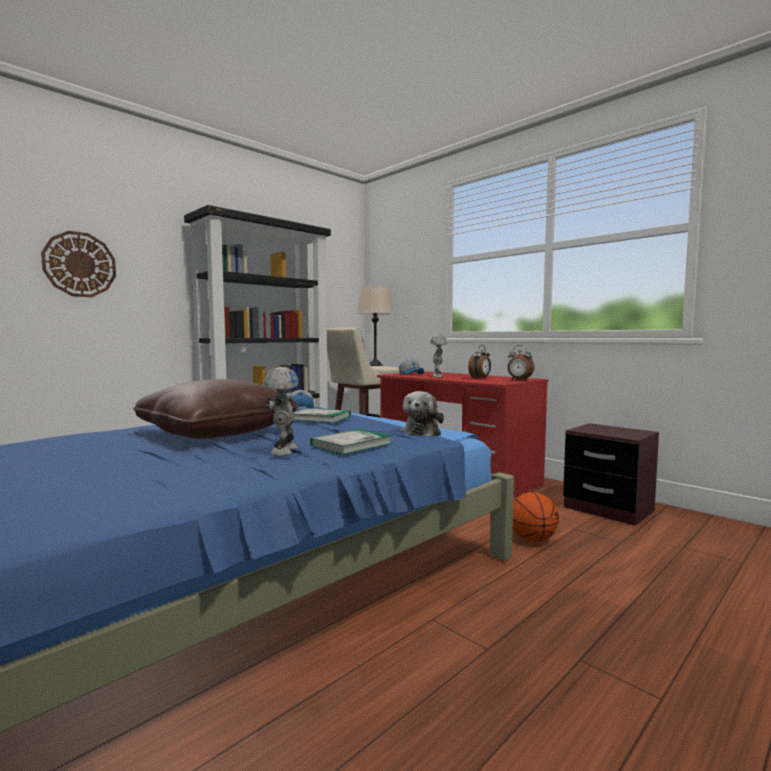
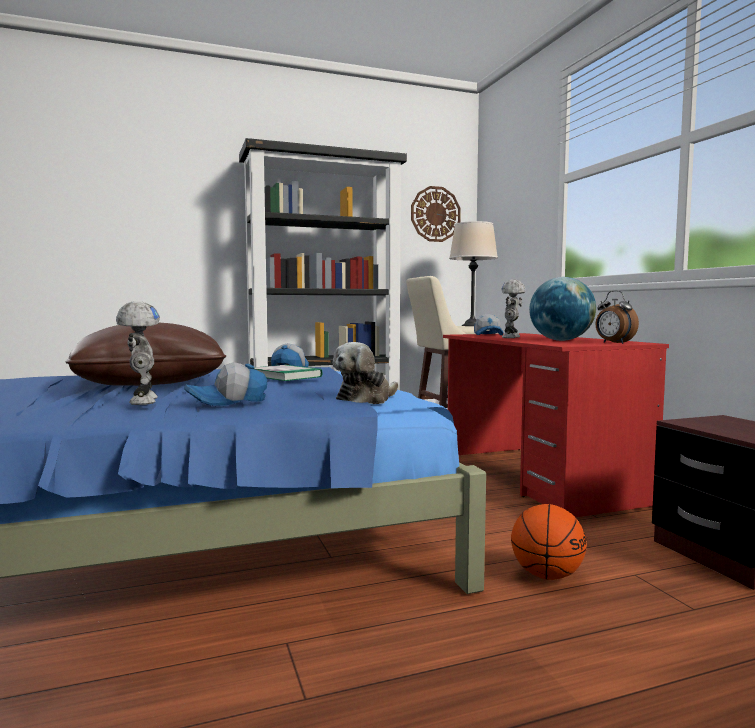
camera: 25 degrees right, 0 degrees up
wall clock [41,231,116,297] -> wall clock moved to [411,186,461,242]
toy robot [264,367,299,456] -> toy robot turned 45 degrees counterclockwise [116,301,160,405]
book [310,429,393,455] -> cap [184,362,267,406]
alarm clock [468,345,491,379] -> globe [529,277,596,341]

